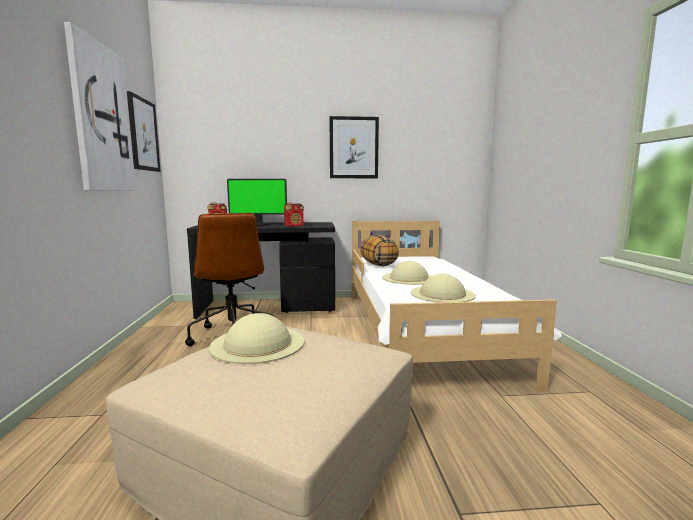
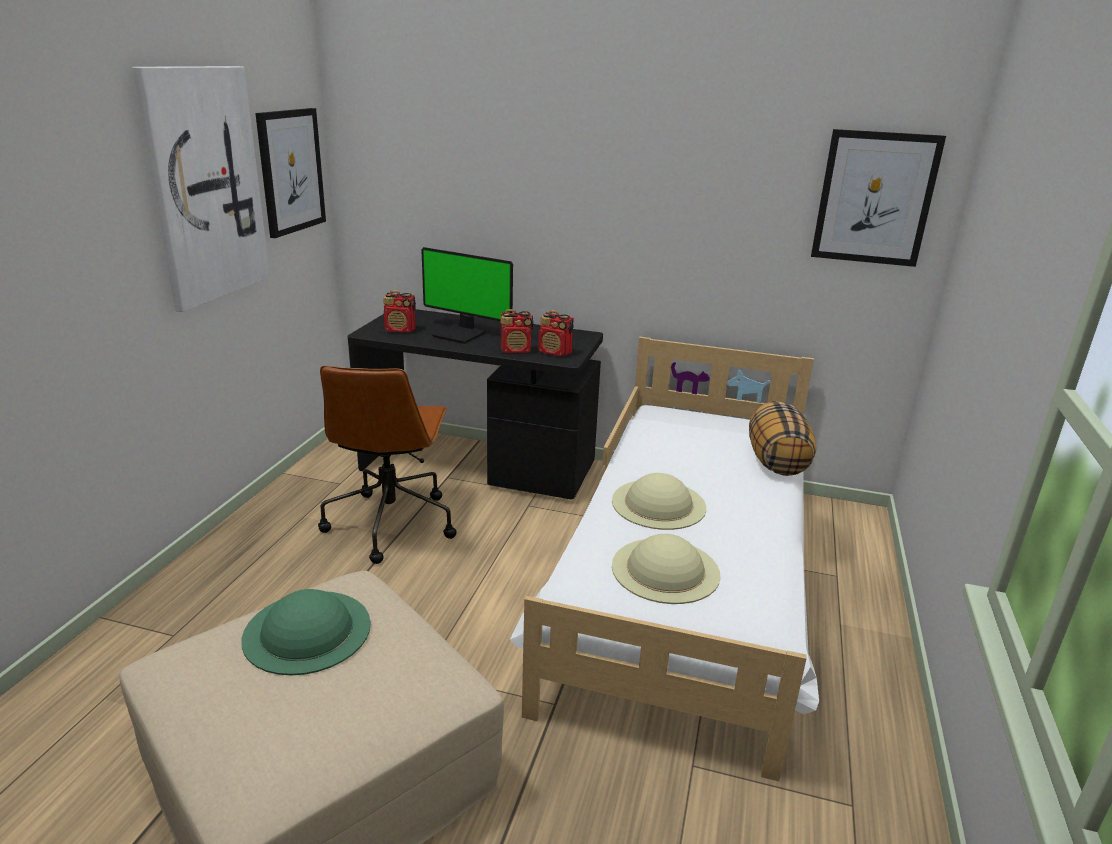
camera: 20 degrees right, 15 degrees up
beige hat [209,313,304,364] -> green hat [241,589,371,676]
picture [330,116,379,178] -> picture moved to [811,129,946,267]
pillow [360,234,399,266] -> pillow moved to [749,401,816,476]
none -> radio [538,310,574,356]

